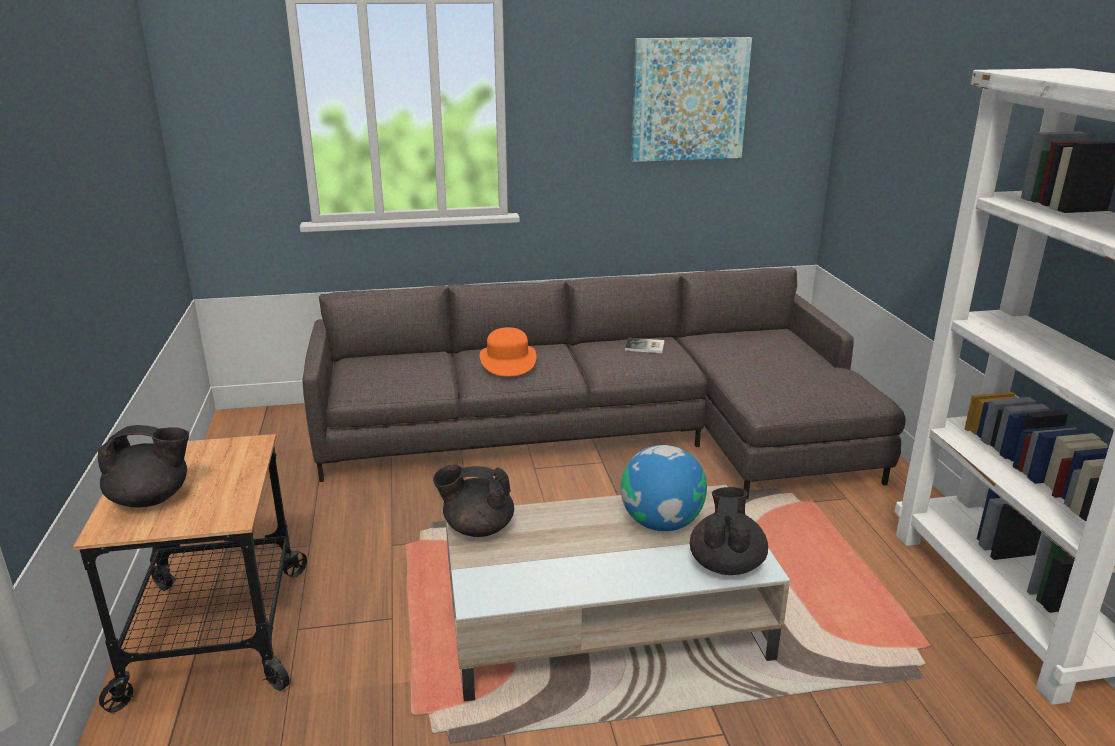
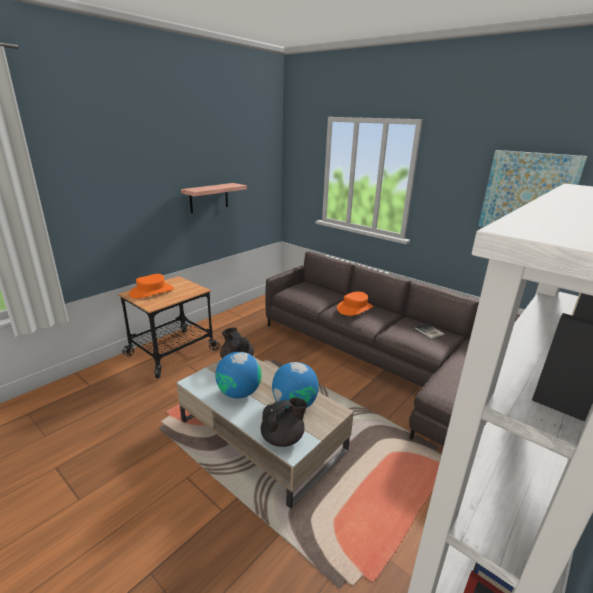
camera: 50 degrees right, 0 degrees up
black teapot [98,425,189,507] -> orange hat [129,274,174,299]
none -> shelf [181,183,247,213]
none -> globe [215,352,262,399]

